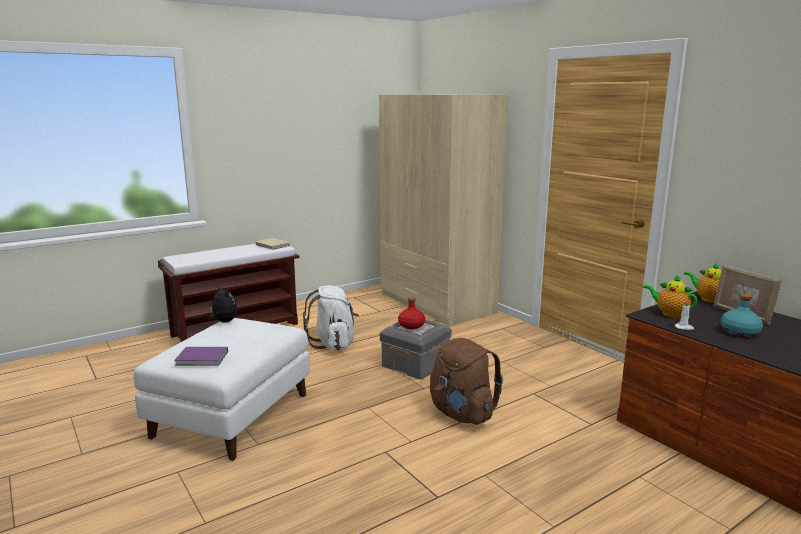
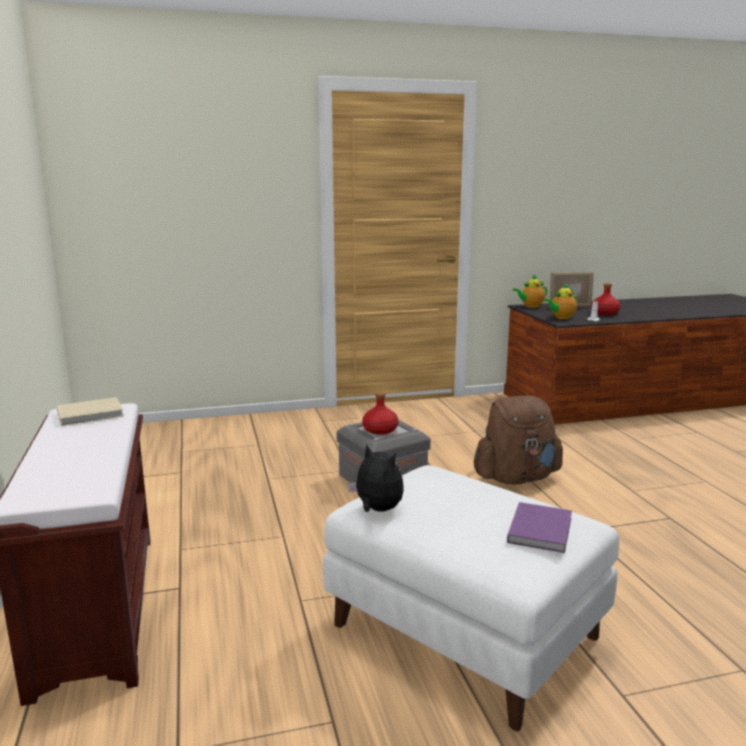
camera: 70 degrees left, 0 degrees up
plush toy [209,285,237,323] -> plush toy turned 60 degrees clockwise [347,444,404,512]
white backpack [303,285,359,350] -> none
beige wardrobe [379,94,508,327] -> none
turquoise bottle [720,293,763,337] -> red bottle [591,283,621,315]

